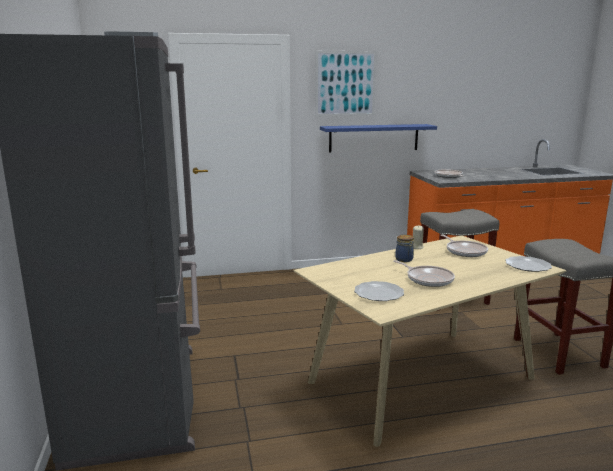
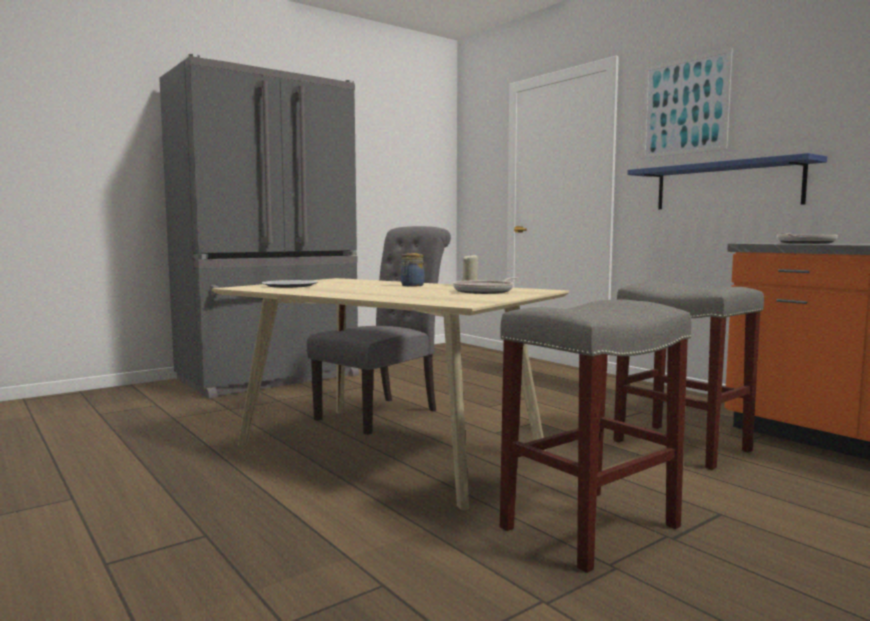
camera: 65 degrees right, 10 degrees down
frying pan [394,260,455,287] -> none
plate [505,256,552,272] -> none
none -> grey chair [307,226,451,435]

